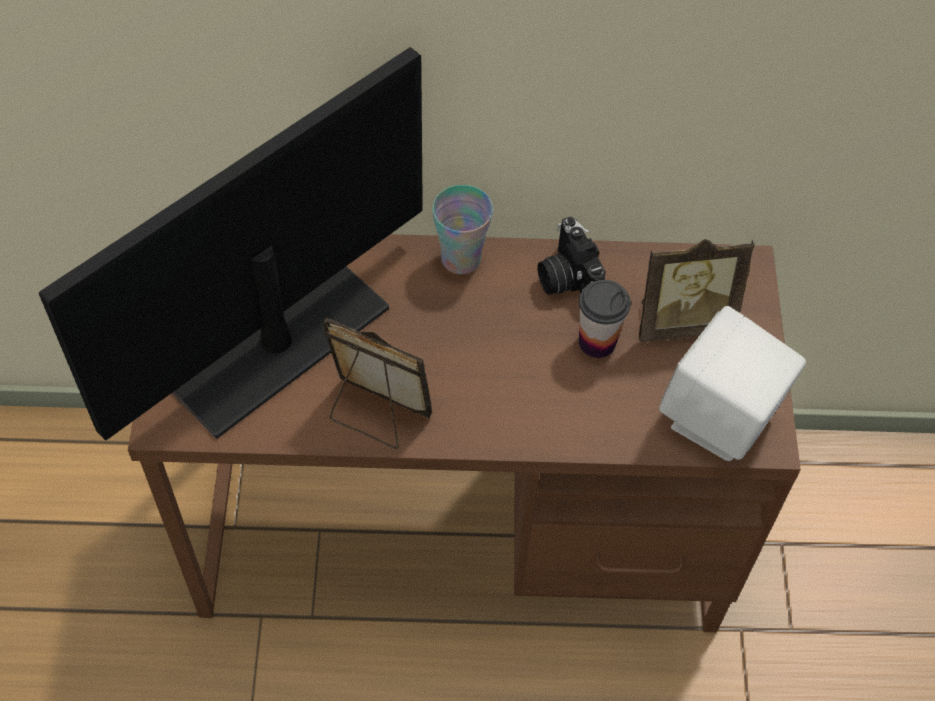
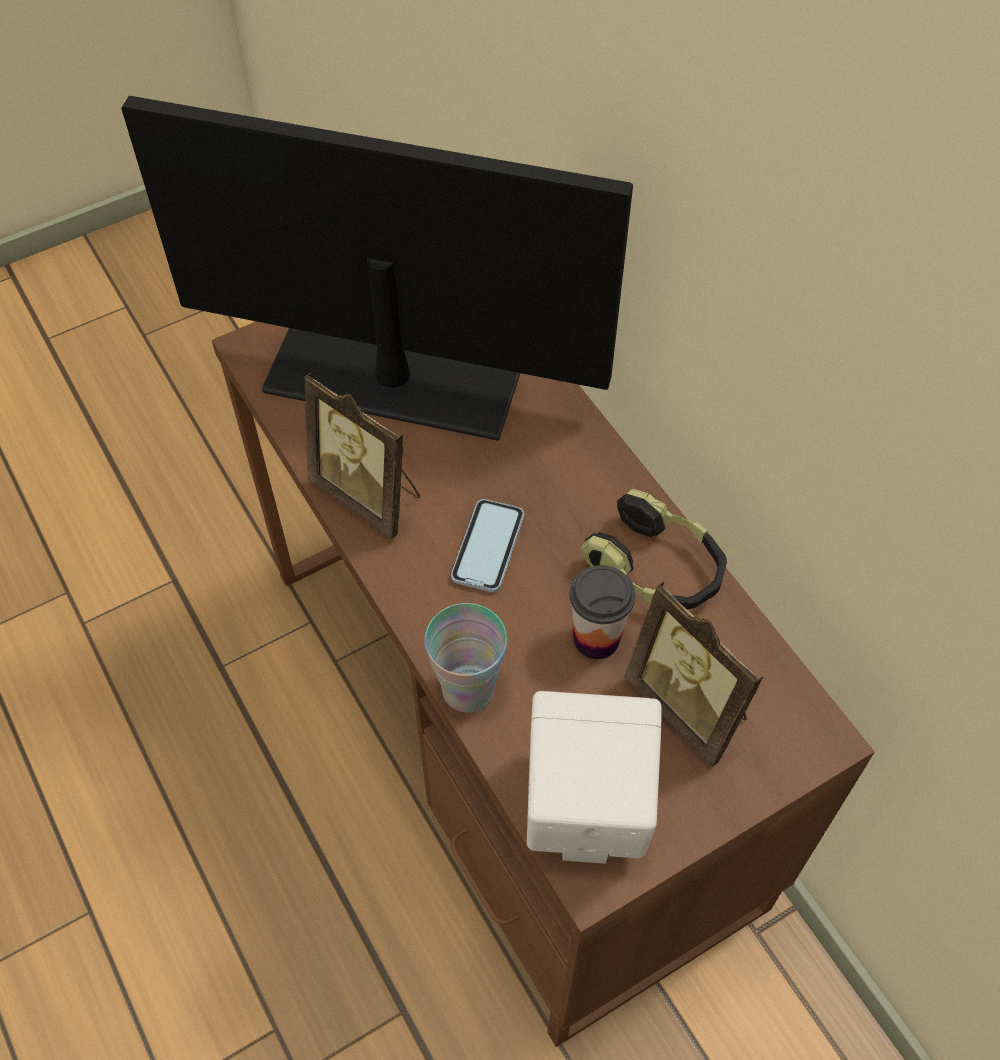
camera: 60 degrees right, 0 degrees up
picture frame [323,318,432,449] -> picture frame turned 135 degrees clockwise [305,372,420,539]
cup [432,185,493,274] -> cup moved to [425,603,507,712]
camera [537,217,606,295] -> headphones [581,489,727,610]
none -> phone [451,499,524,592]

